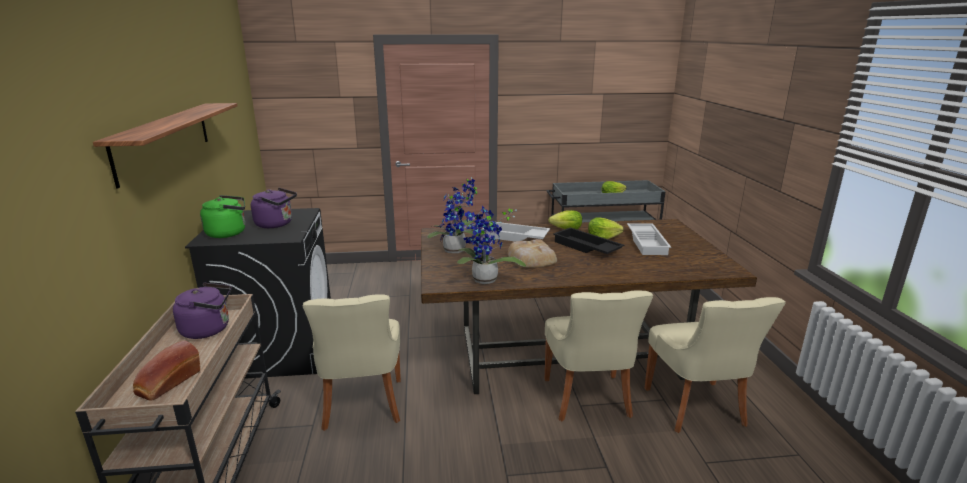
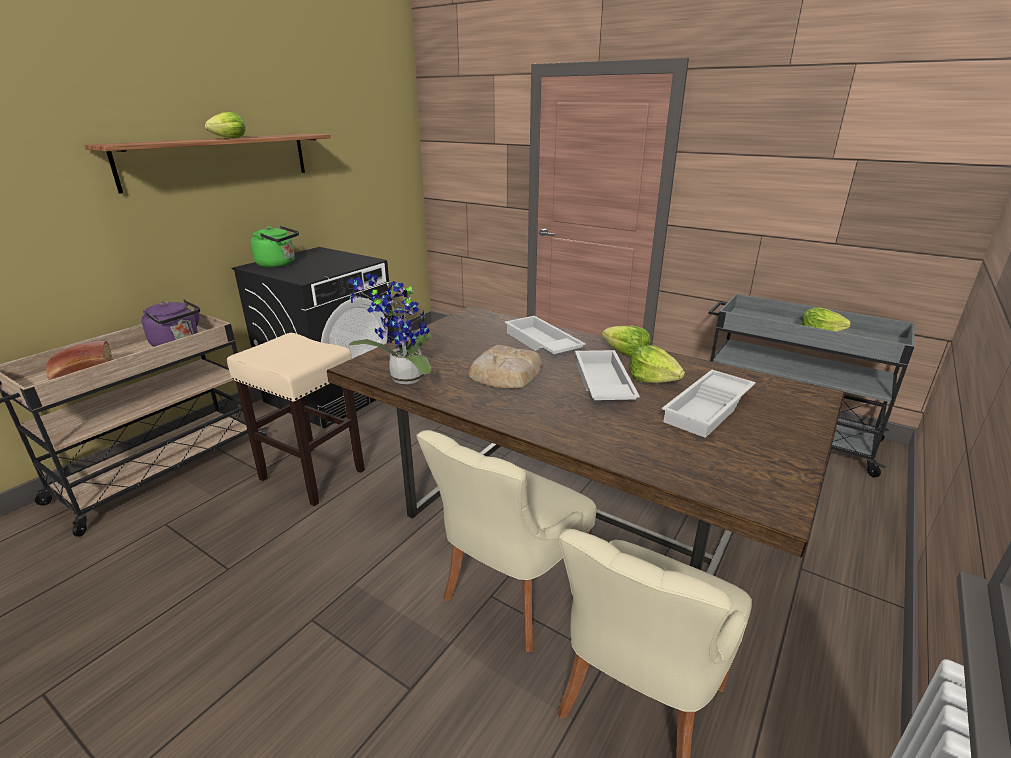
camera: 40 degrees right, 5 degrees up
purple kettle [251,188,297,228] -> none
beige chair [303,295,401,431] -> beige stool [227,333,365,506]
potted plant [427,177,478,253] -> none
black tray [553,227,624,254] -> white tray [575,350,640,400]
none -> lettuce [204,112,246,138]

